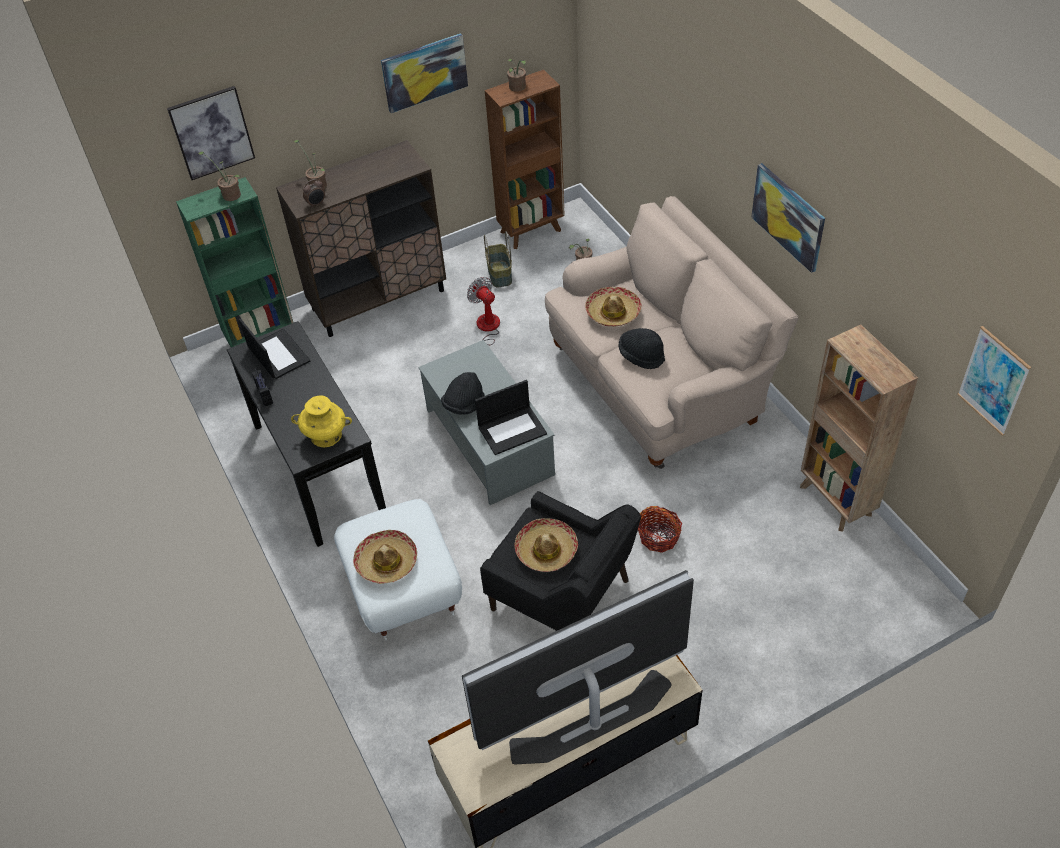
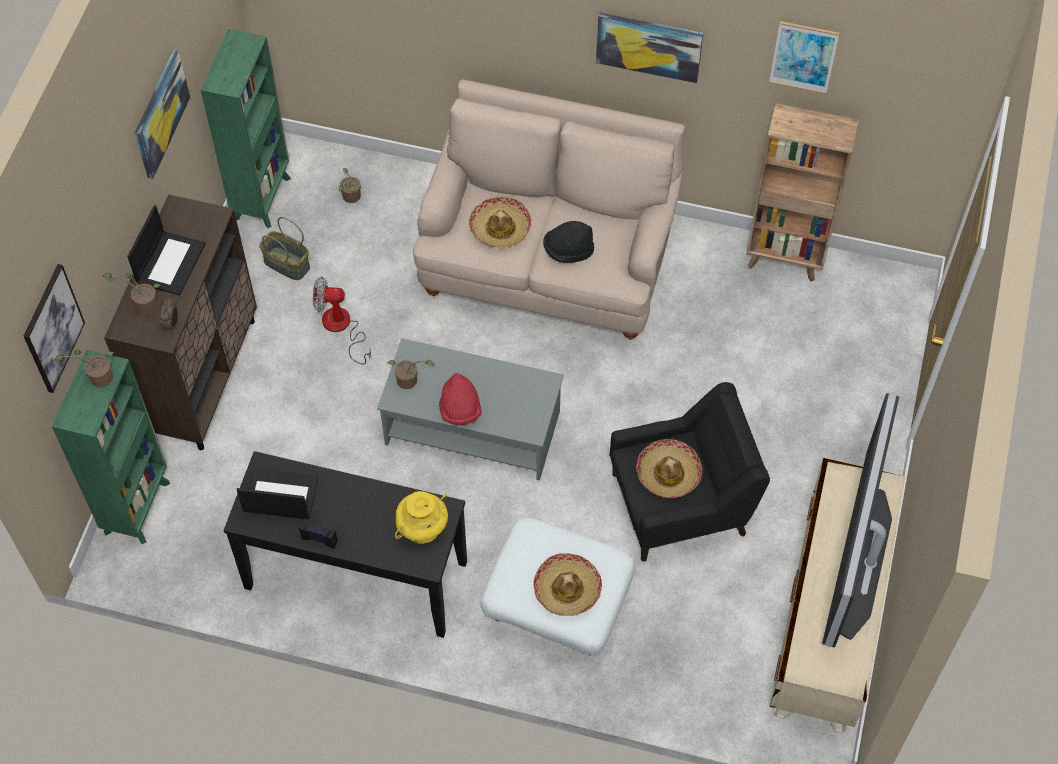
camera: 50 degrees left, 10 degrees up
black hat [441,372,485,415] -> red hat [439,373,482,425]
laptop [475,380,547,455] -> laptop moved to [127,205,206,296]
brown bookcase [485,70,565,249] -> green bookcase [201,29,291,228]
potted plant [507,59,526,92] -> potted plant moved to [388,360,435,389]
basket [638,506,682,553] -> none
picture [957,326,1031,436] -> picture moved to [769,21,839,94]

